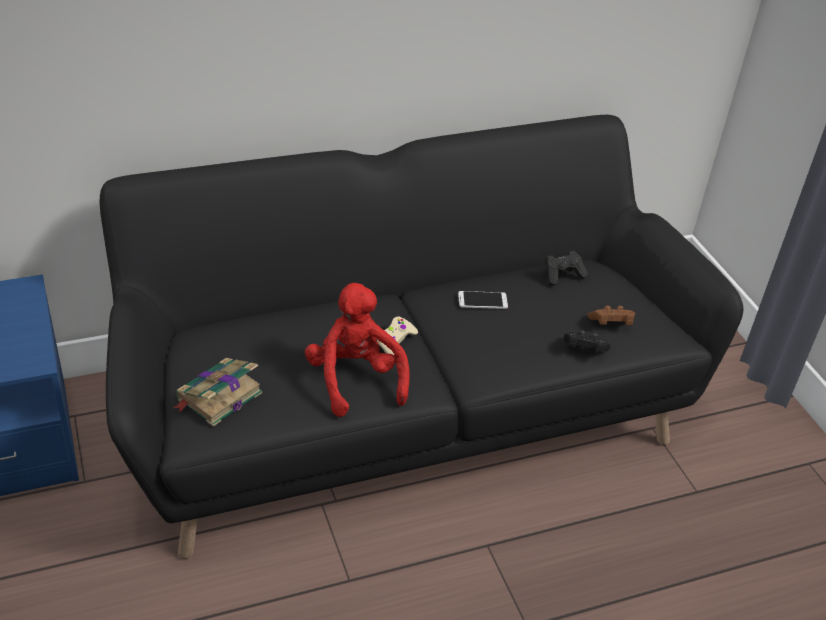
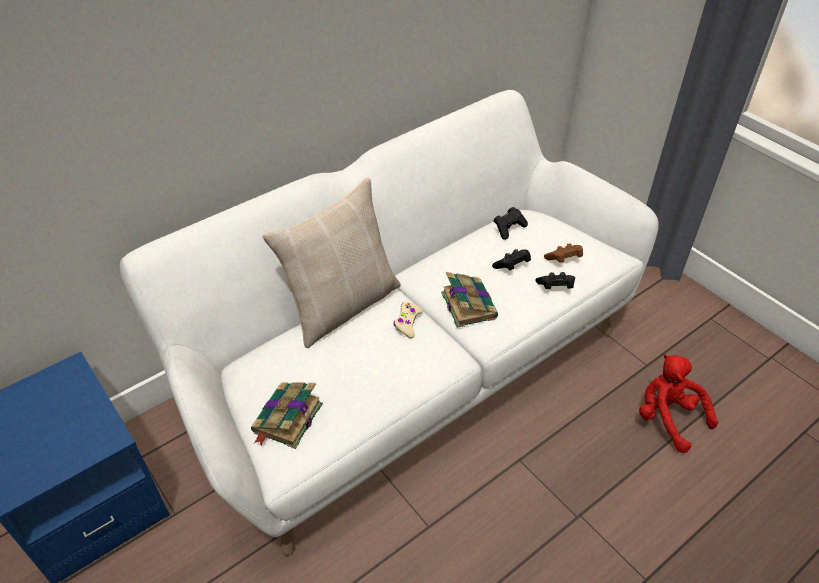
camera: 15 degrees left, 5 degrees up
black sofa [100,115,743,559] -> white sofa [120,90,659,556]
red plush toy [305,283,410,417] -> red plush toy moved to [639,354,718,453]
phone [458,291,508,309] -> none
none -> beige pillow [262,178,401,348]
none -> book [441,272,498,328]
none -> black game controller [492,249,531,270]

